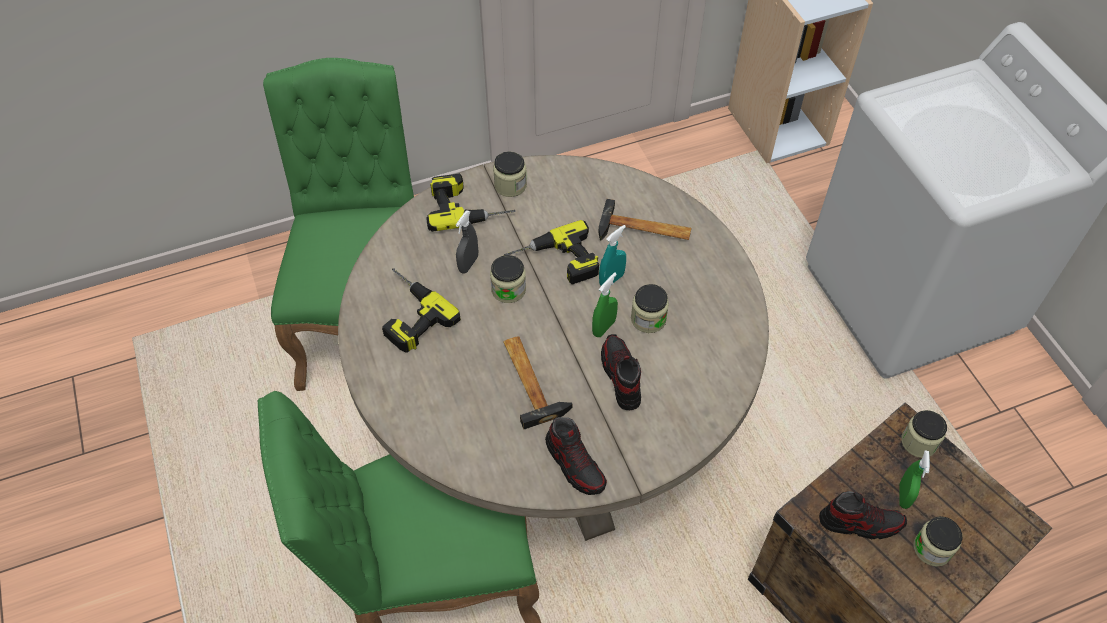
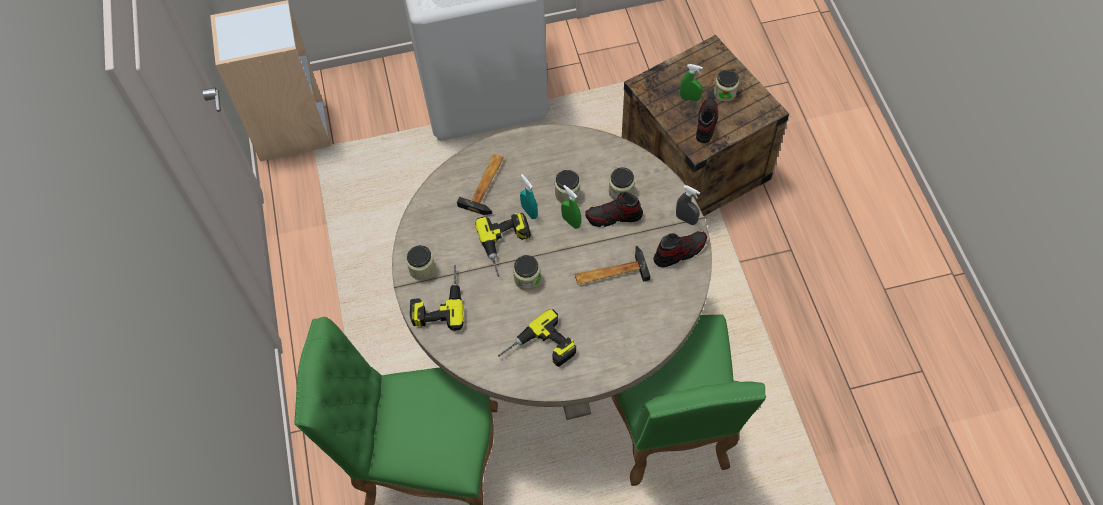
camera: 80 degrees left, 5 degrees up
grey spray bottle [456,210,478,274] -> grey spray bottle moved to [676,185,700,225]
jar [901,410,947,458] -> jar moved to [609,167,635,200]

